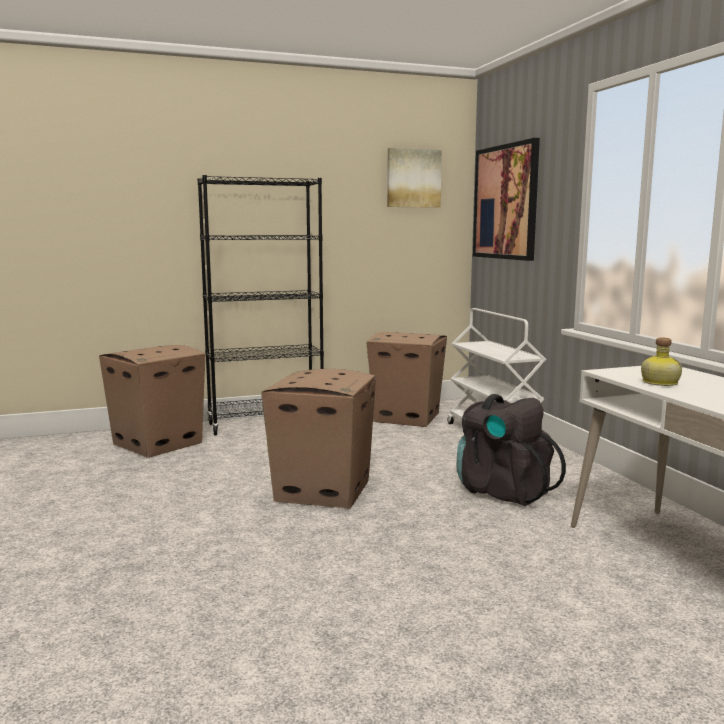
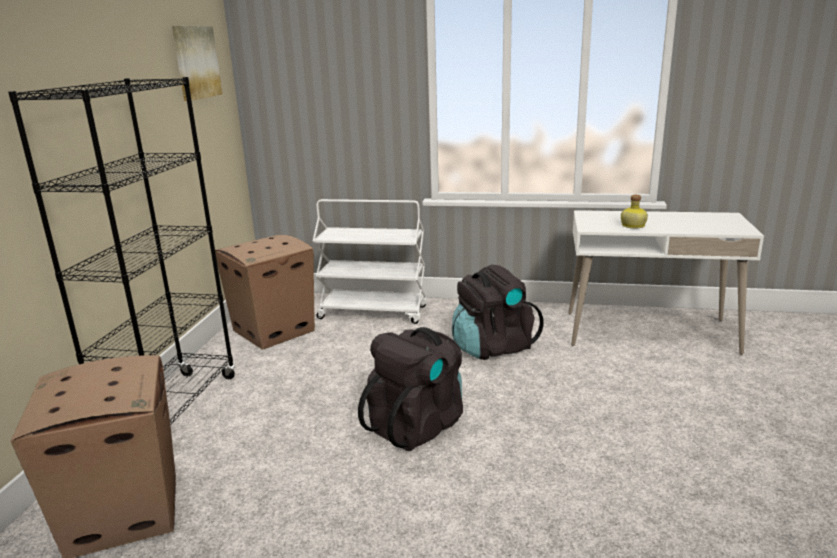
camera: 60 degrees left, 10 degrees up
cardboard box [261,369,376,509] -> black backpack [358,327,463,451]
picture [473,138,540,261] -> none

